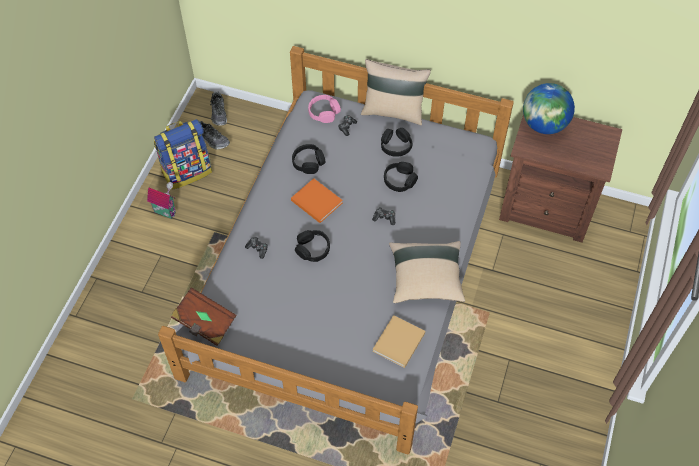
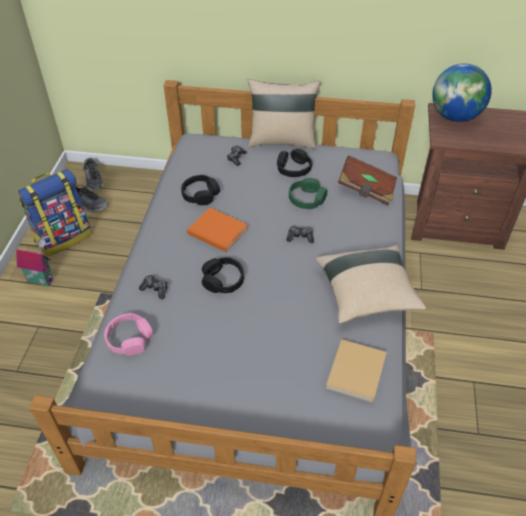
camera: 10 degrees left, 10 degrees down
brown book [171,287,236,346] -> brown book moved to [338,155,397,205]
pink headphones [308,95,341,123] -> pink headphones moved to [104,313,153,356]
black headphones [384,162,418,192] -> green headphones [289,178,327,209]

